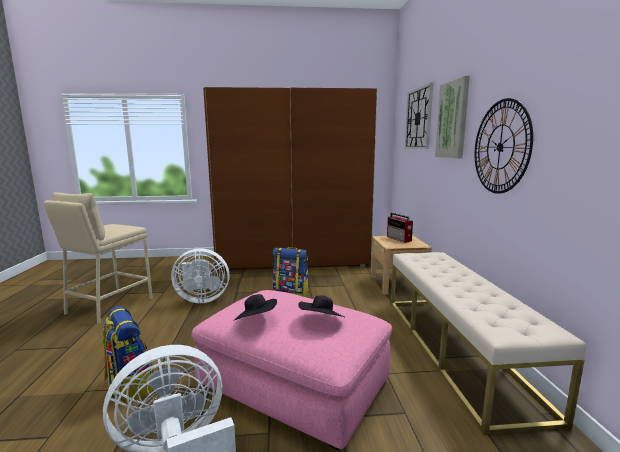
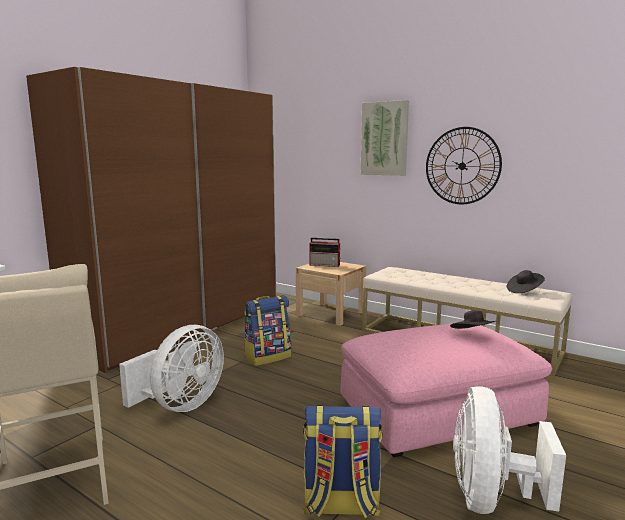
camera: 50 degrees left, 0 degrees up
black hat [233,294,277,321] -> black hat moved to [507,270,545,293]
wall clock [405,83,433,149] -> none

